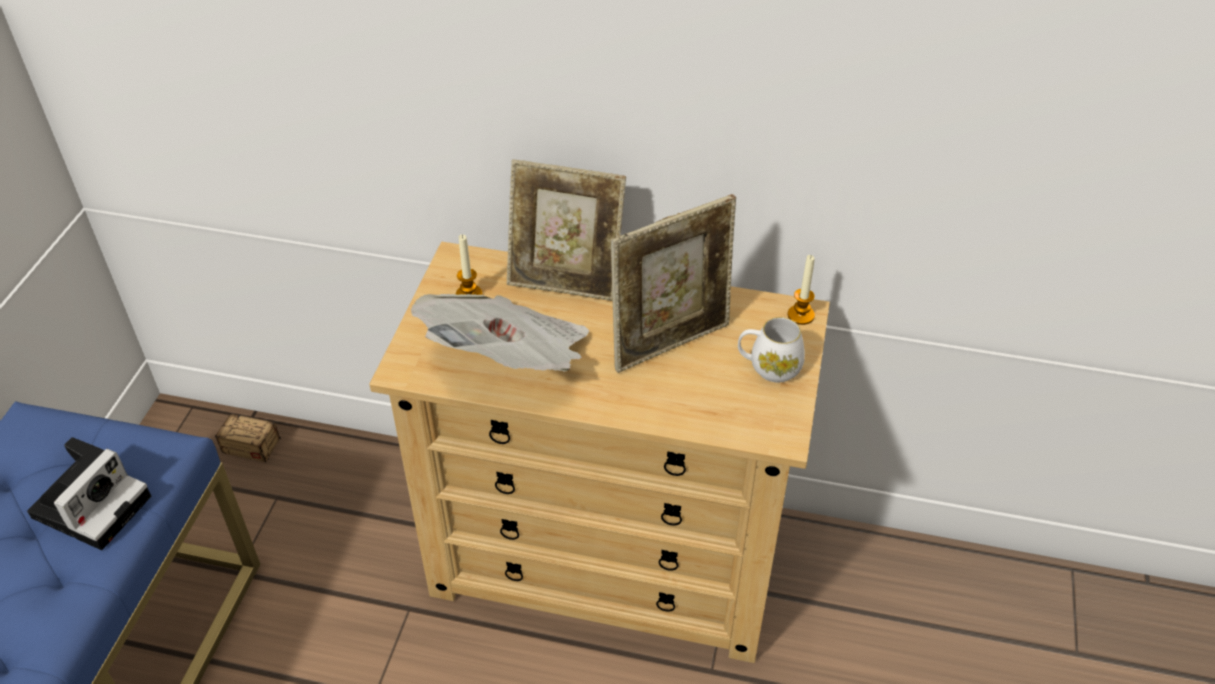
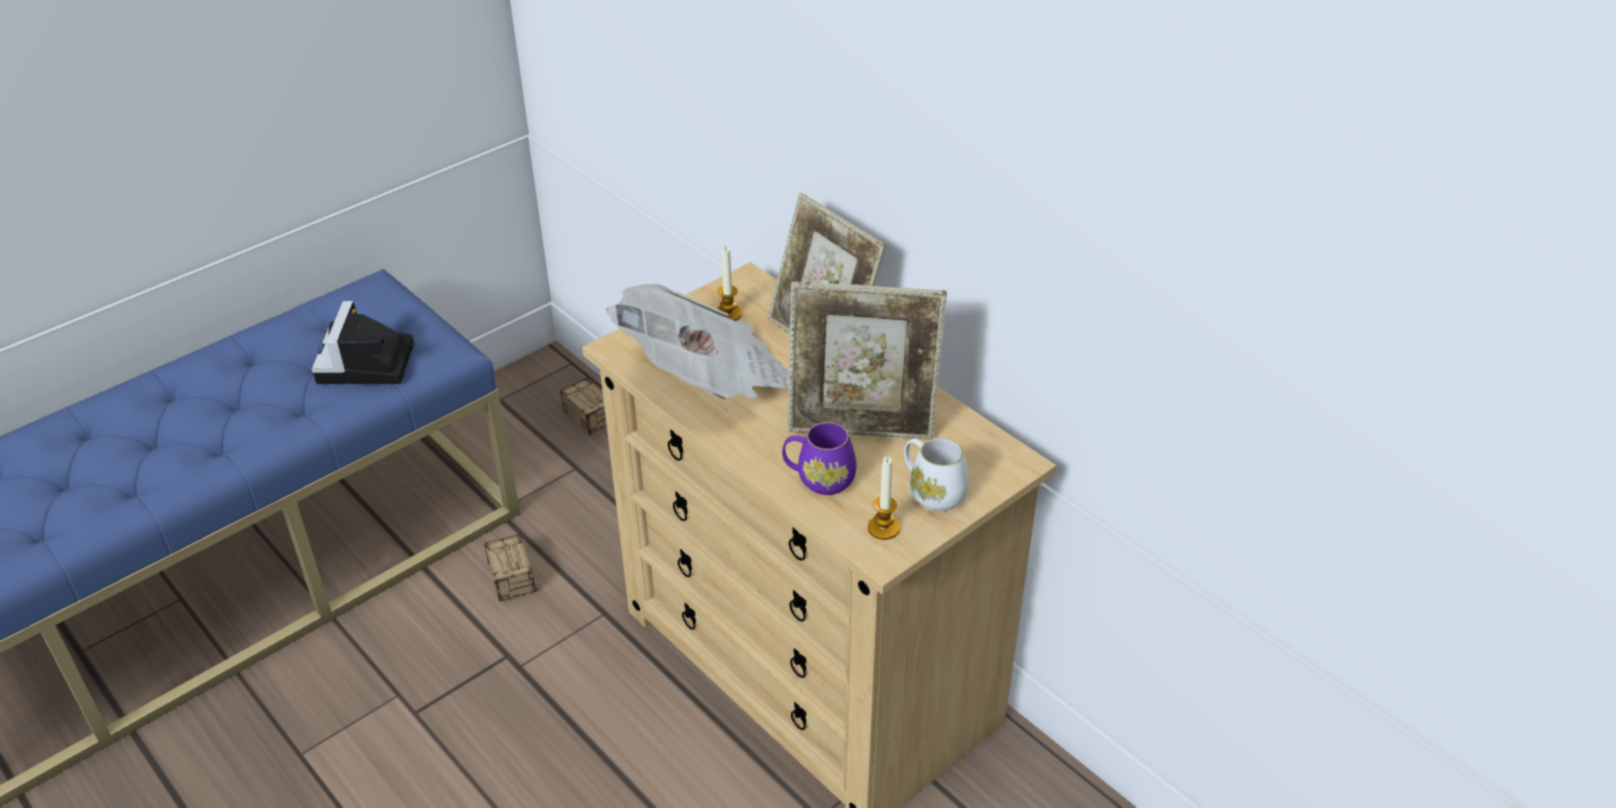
camera: 35 degrees right, 5 degrees down
camera [27,437,151,550] -> camera turned 120 degrees clockwise [312,301,415,384]
candle [788,255,815,325] -> candle moved to [868,457,900,540]
none -> storage box [484,534,540,601]
none -> purple mug [782,422,856,495]

